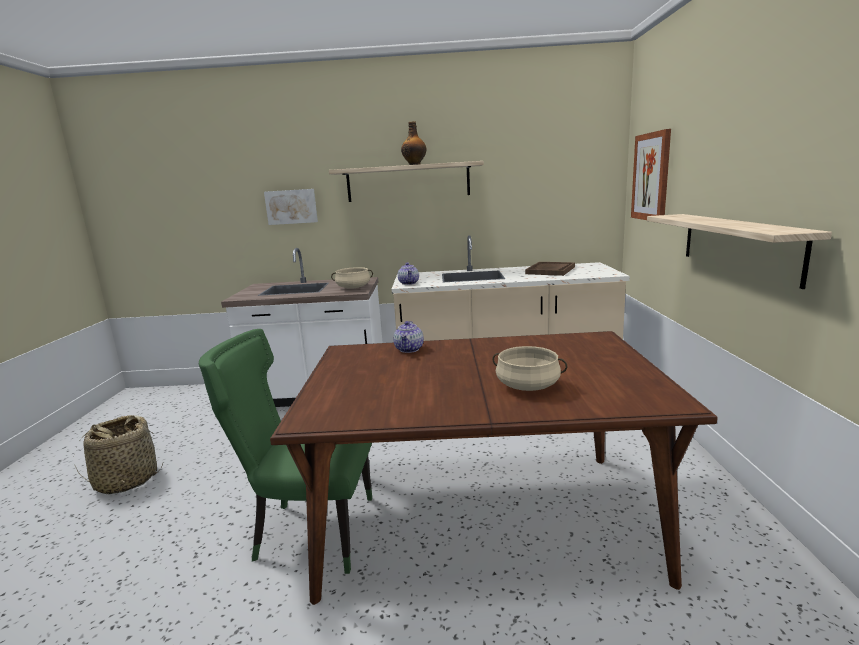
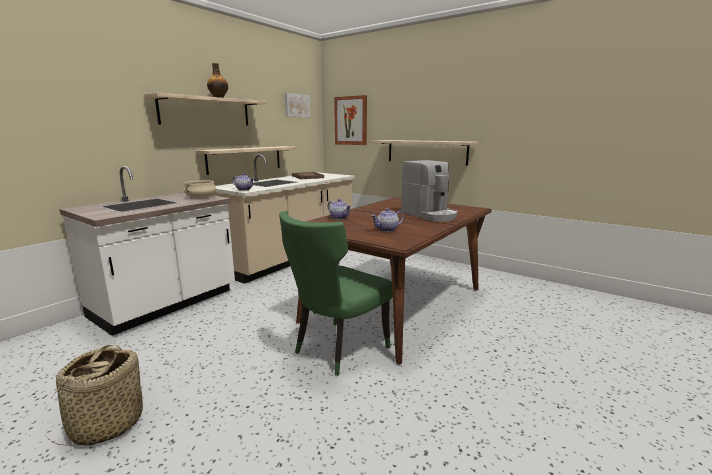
camera: 55 degrees left, 0 degrees up
picture [264,189,318,225] -> picture moved to [284,93,310,117]
beige cooking pot [492,346,567,391] -> coffee machine [401,160,457,222]
none -> shelf [196,146,297,175]
none -> teapot [371,208,404,232]

